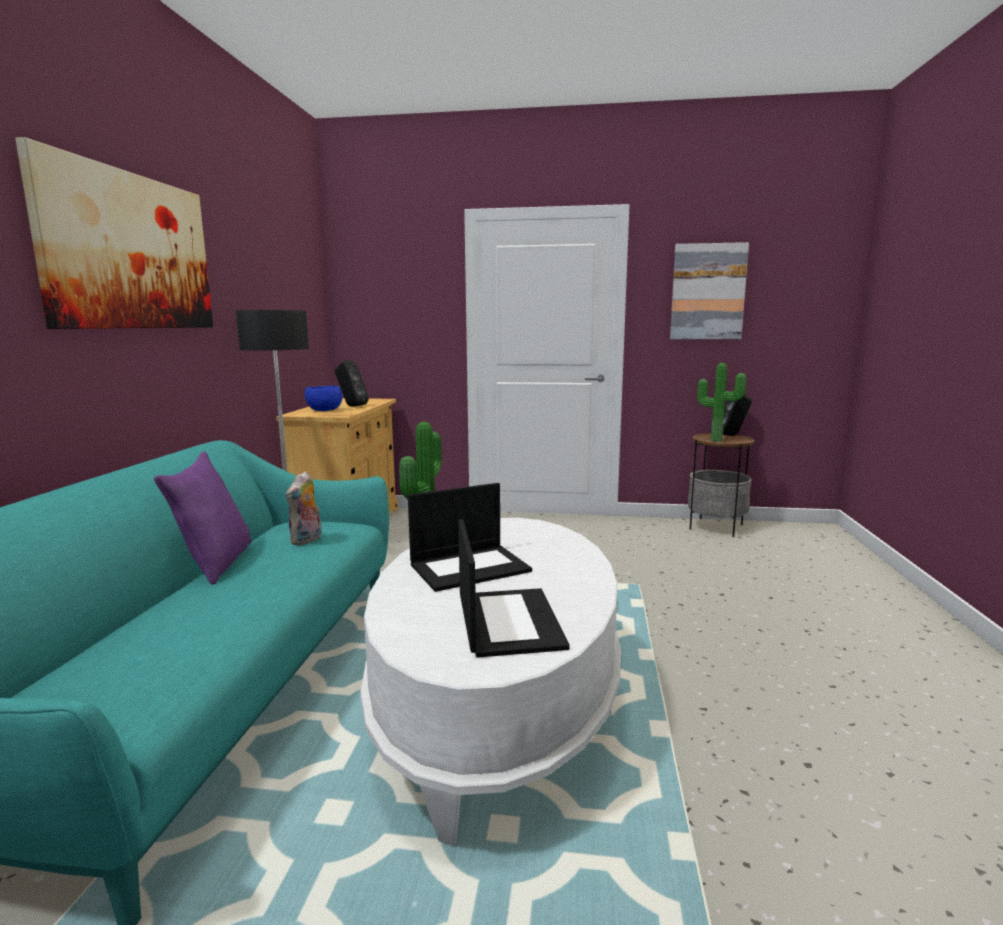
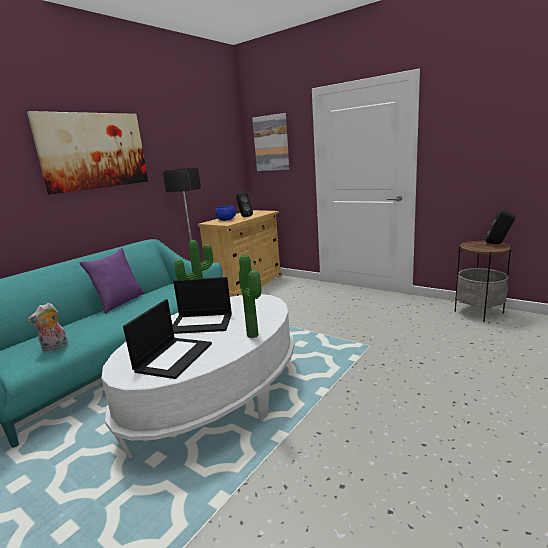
camera: 30 degrees right, 5 degrees up
plush toy [286,471,322,545] -> plush toy moved to [28,303,68,351]
picture [670,242,749,339] -> picture moved to [252,113,289,171]
potted plant [697,363,746,442] -> potted plant moved to [239,255,262,338]

